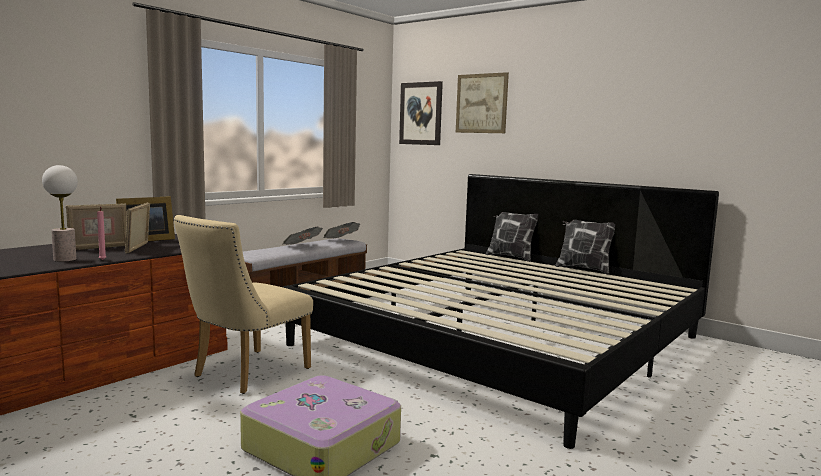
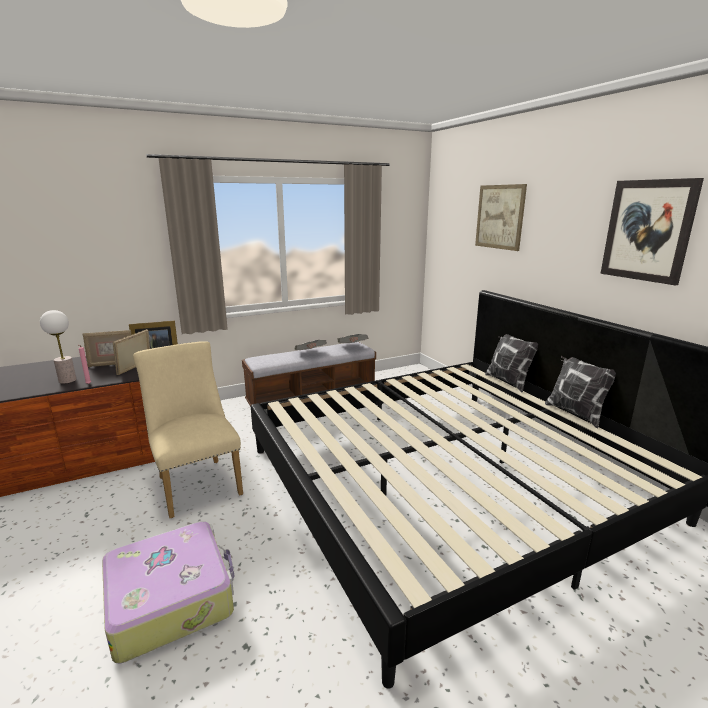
camera: 25 degrees right, 10 degrees up
beige chair [174,215,313,394] -> beige chair turned 90 degrees clockwise [133,341,243,518]
picture [399,81,443,145] -> picture moved to [600,178,704,285]

